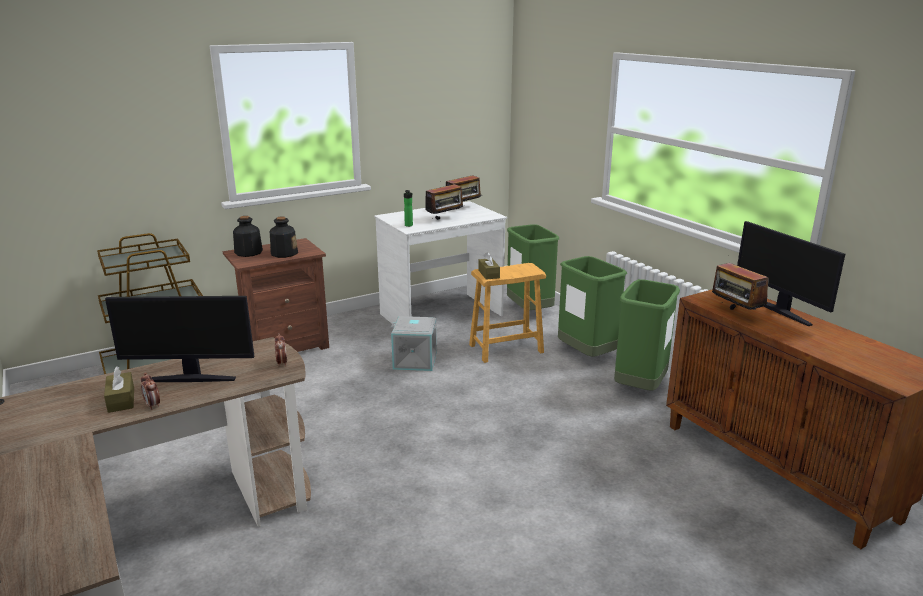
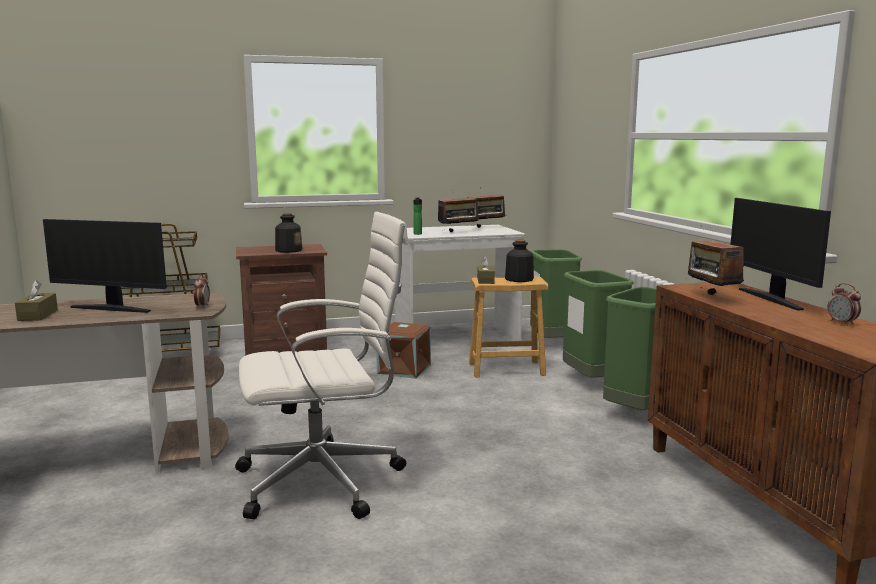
camera: 15 degrees right, 10 degrees down
alarm clock [140,373,160,410] -> alarm clock moved to [827,283,861,326]
bottle [233,216,263,257] -> bottle moved to [505,240,534,282]
grey storage box [391,316,437,371] -> brown storage box [376,322,431,379]
none -> white office chair [235,212,408,519]

